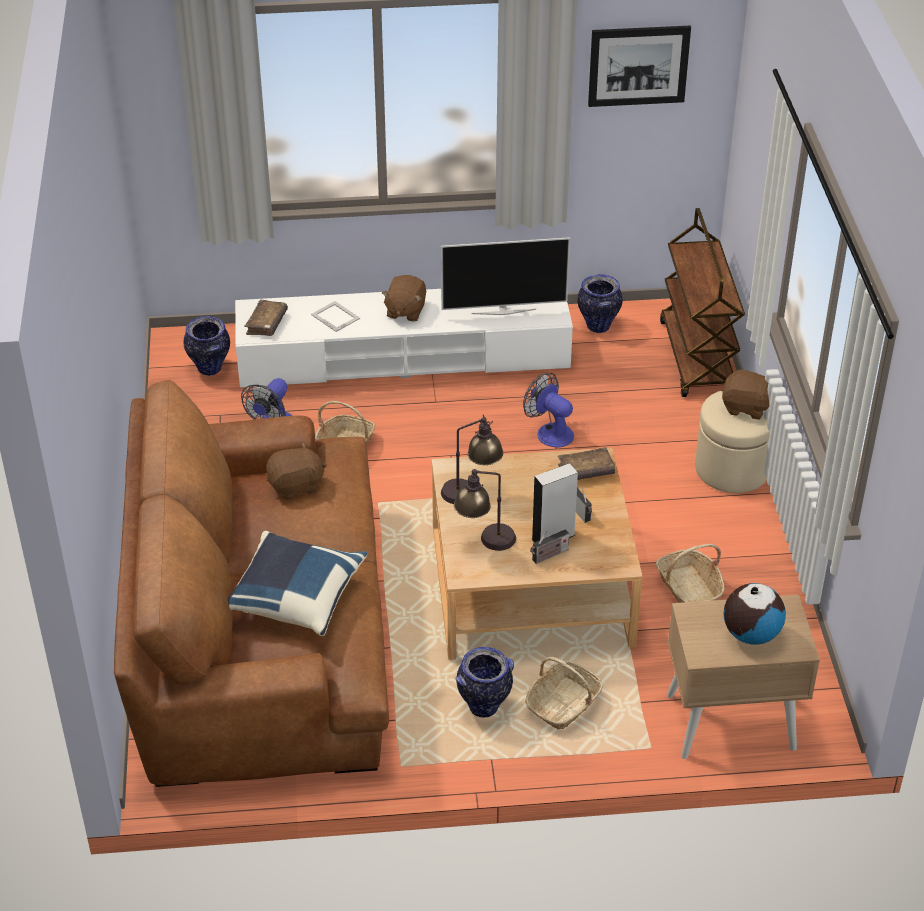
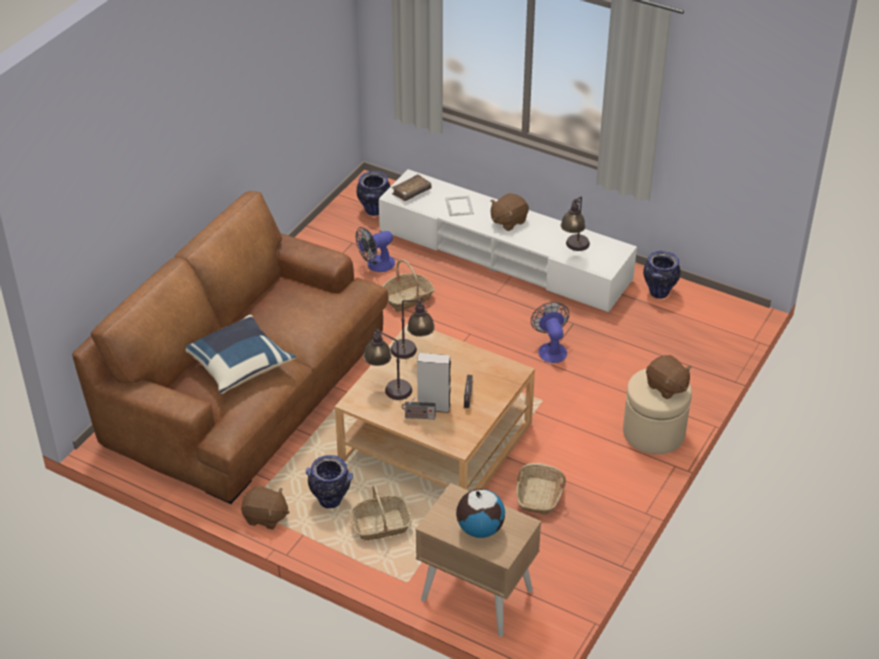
camera: 35 degrees right, 0 degrees up
brown plush toy [266,443,327,500] -> brown plush toy moved to [241,486,290,530]
television [441,237,570,315] -> table lamp [561,197,590,251]
brown book [558,447,615,480] -> none
picture [588,26,691,107] -> none
brown cart [660,208,745,397] -> none

